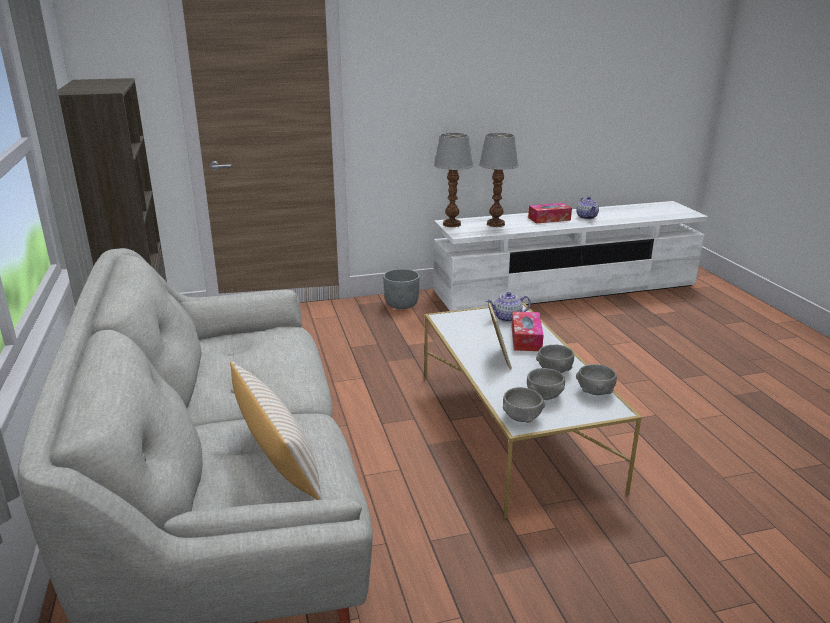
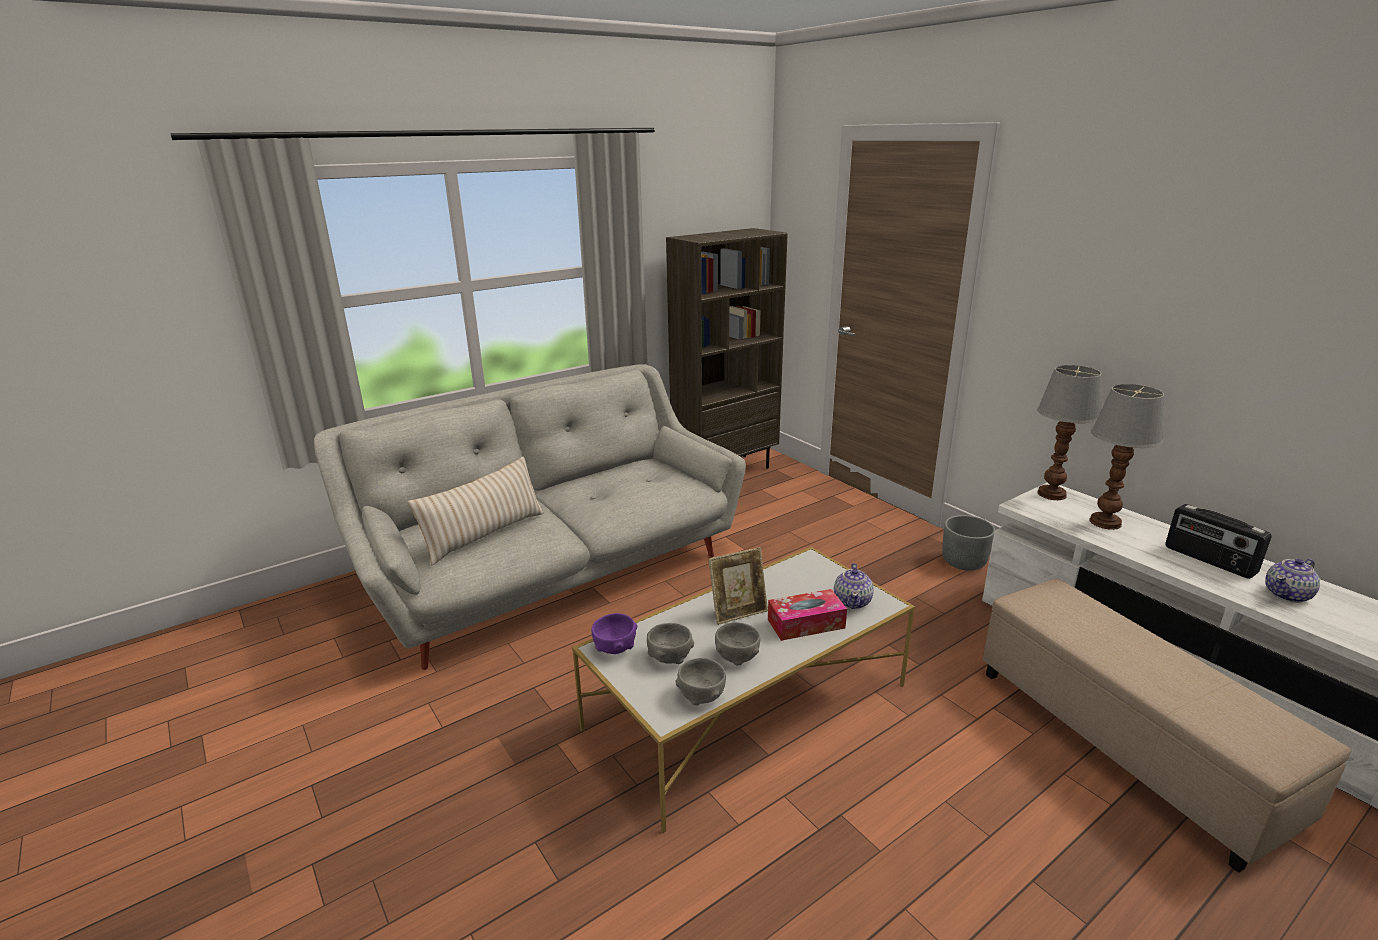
camera: 70 degrees right, 0 degrees up
teapot [486,292,531,322] -> teapot turned 135 degrees counterclockwise [834,563,874,609]
grey bowl [503,387,545,423] -> purple bowl [591,613,637,654]
tissue box [528,203,572,223] -> radio [1165,504,1272,579]
none -> beige ottoman [983,579,1351,873]

